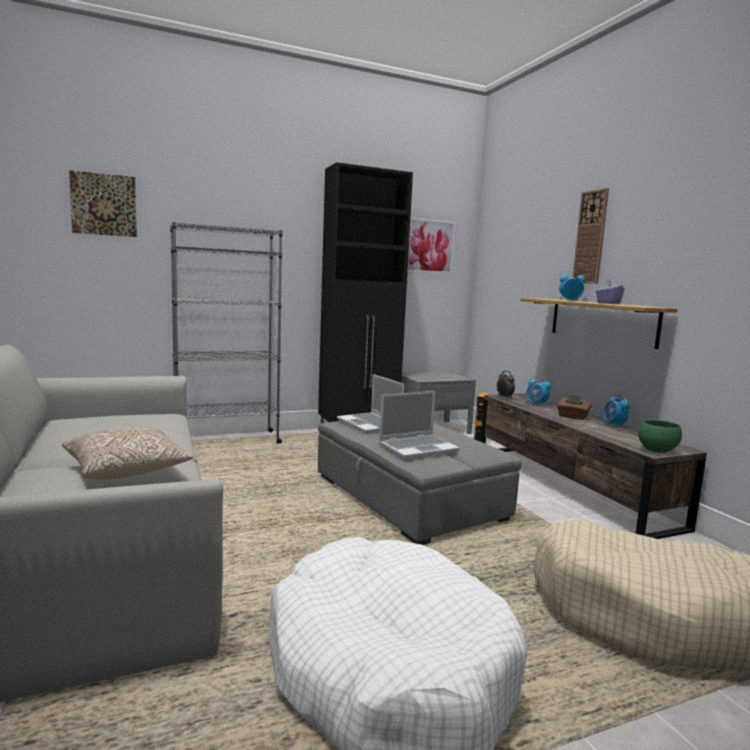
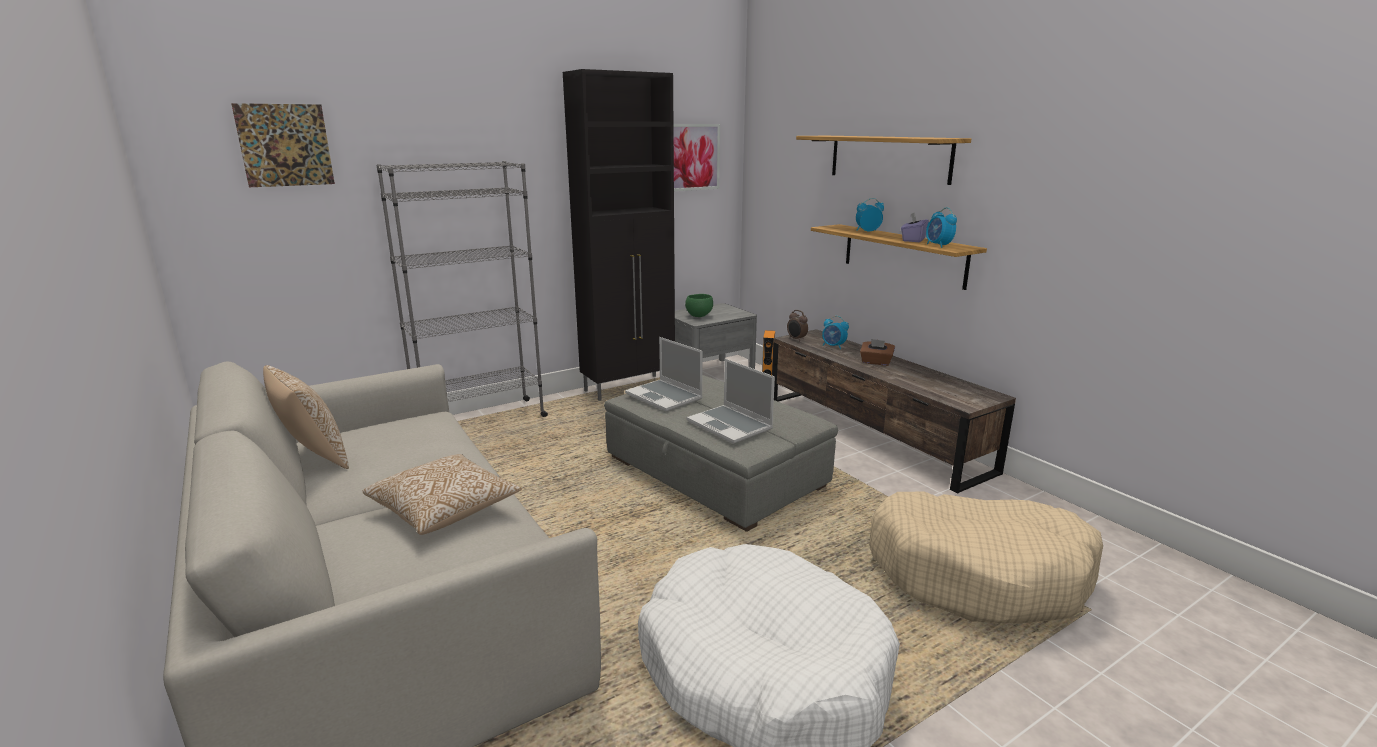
camera: 10 degrees left, 10 degrees up
laptop [379,391,460,459] -> laptop turned 90 degrees clockwise [687,359,775,444]
wall clock [573,188,609,284] -> shelf [796,136,971,185]
alarm clock [604,394,630,428] -> alarm clock moved to [926,207,957,248]
green bowl [638,420,682,453] -> green bowl moved to [685,294,713,317]
none -> pillow [263,365,349,469]

